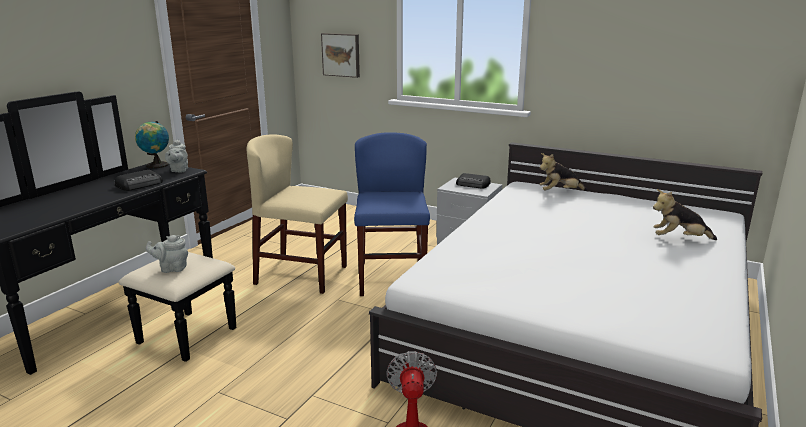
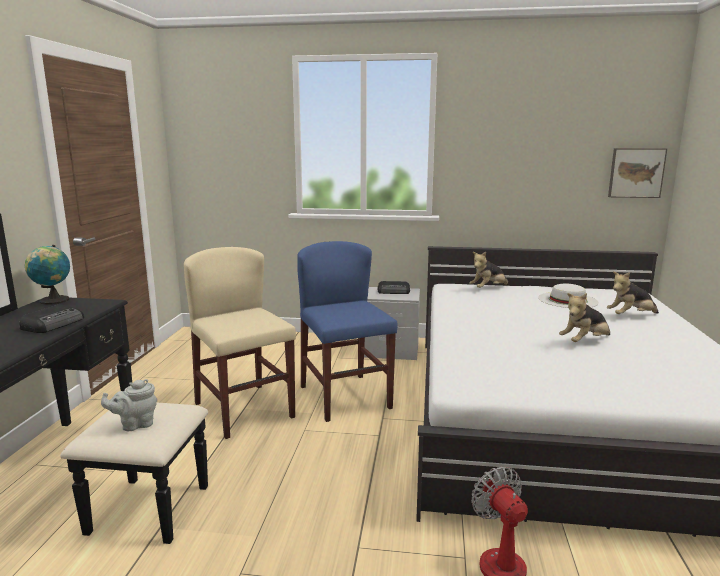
camera: 20 degrees left, 5 degrees down
grey teapot [165,139,188,173] -> none
beige chair [247,134,348,294] -> beige chair turned 60 degrees clockwise [184,247,296,439]
picture [321,33,360,78] -> picture moved to [608,148,667,198]
none -> white hat [538,284,599,308]
none -> plush toy [559,293,610,342]

